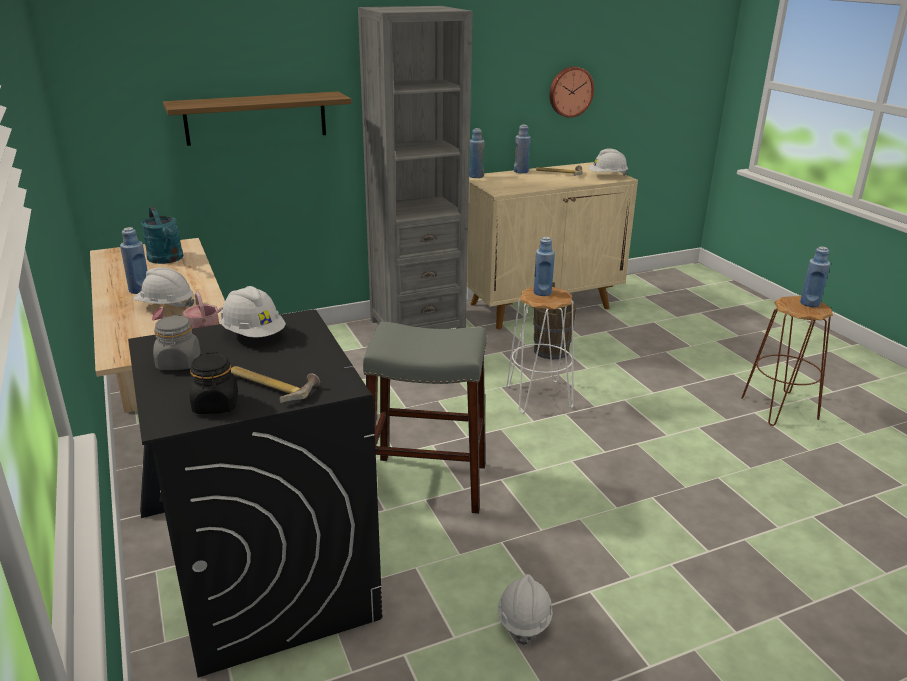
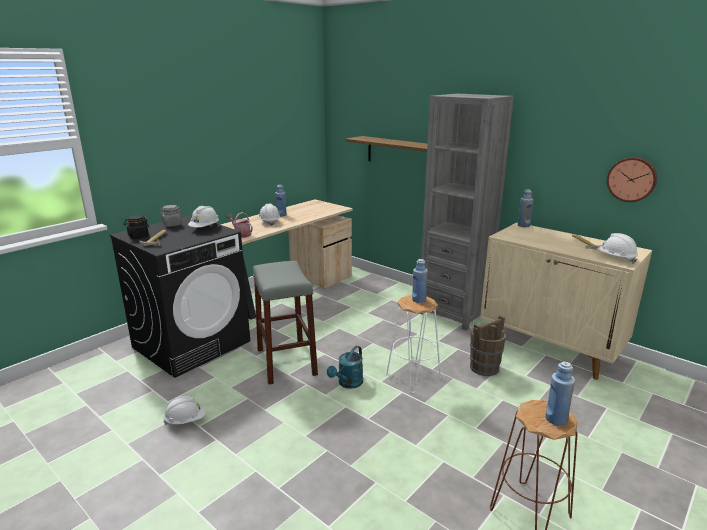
camera: 65 degrees right, 5 degrees down
turquoise watering can [141,207,183,264] -> turquoise watering can moved to [327,346,363,389]
blue bottle [514,125,531,173] -> none

